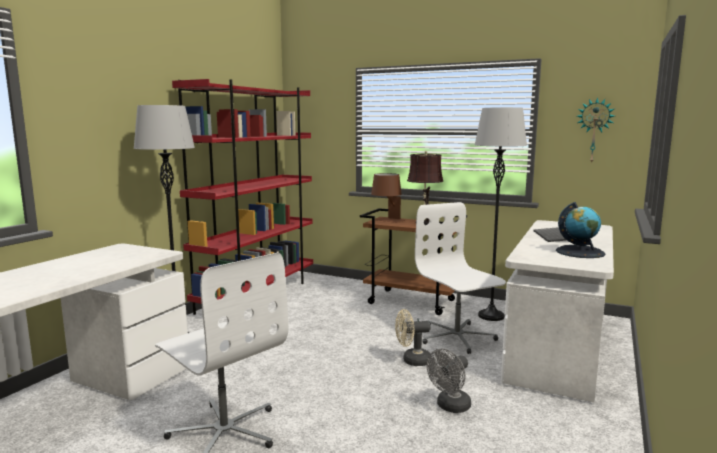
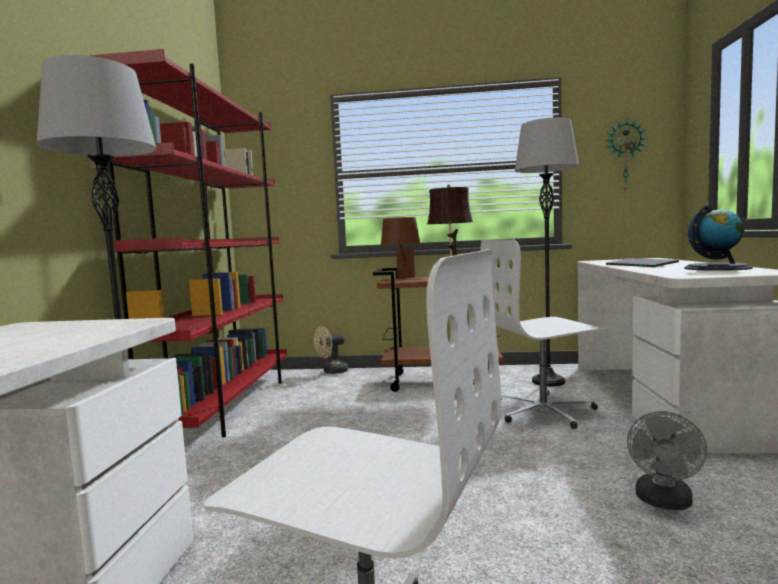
camera: 20 degrees left, 5 degrees down
beige fan [395,309,431,366] -> beige fan moved to [314,326,348,374]
white office chair [415,202,506,354] -> white office chair turned 60 degrees counterclockwise [480,239,608,429]

